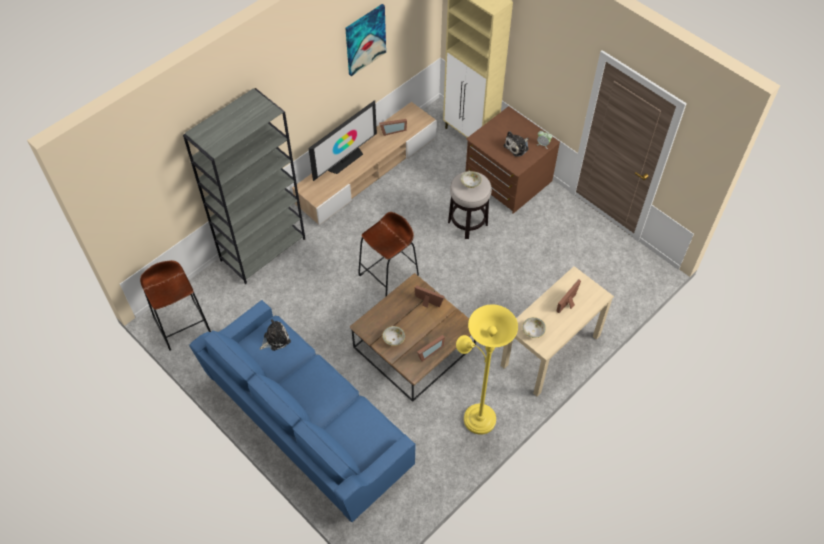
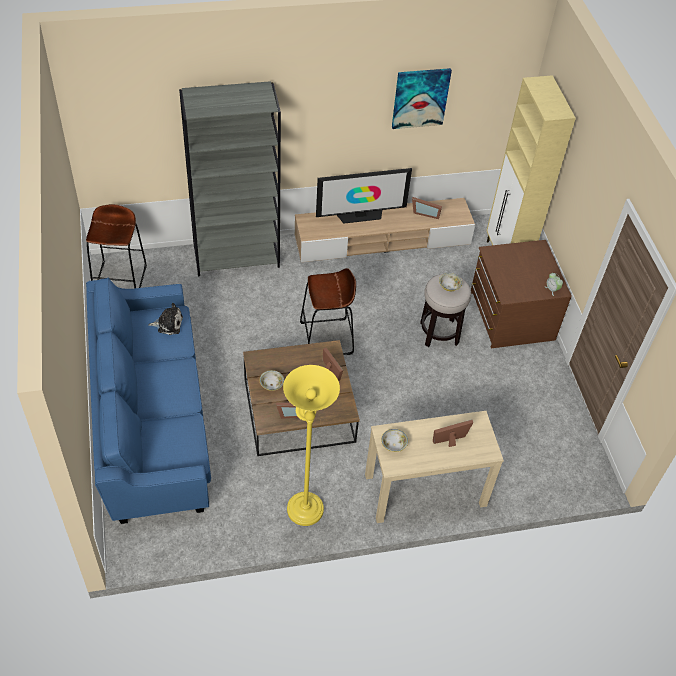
camera: 30 degrees right, 5 degrees down
plush toy [503,131,529,157] -> none

